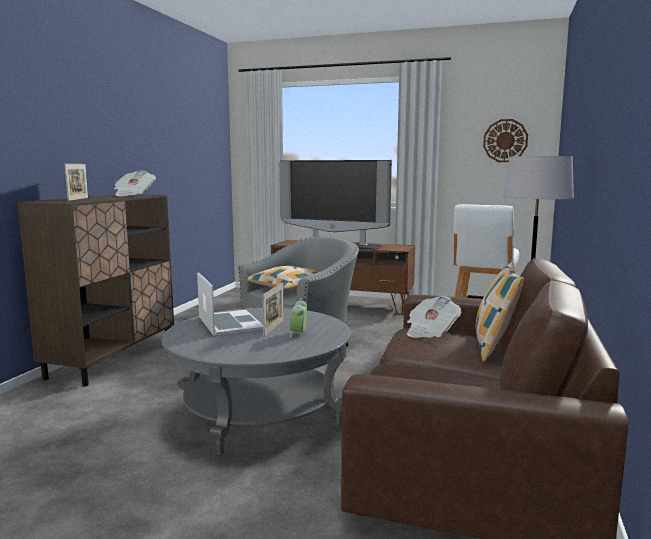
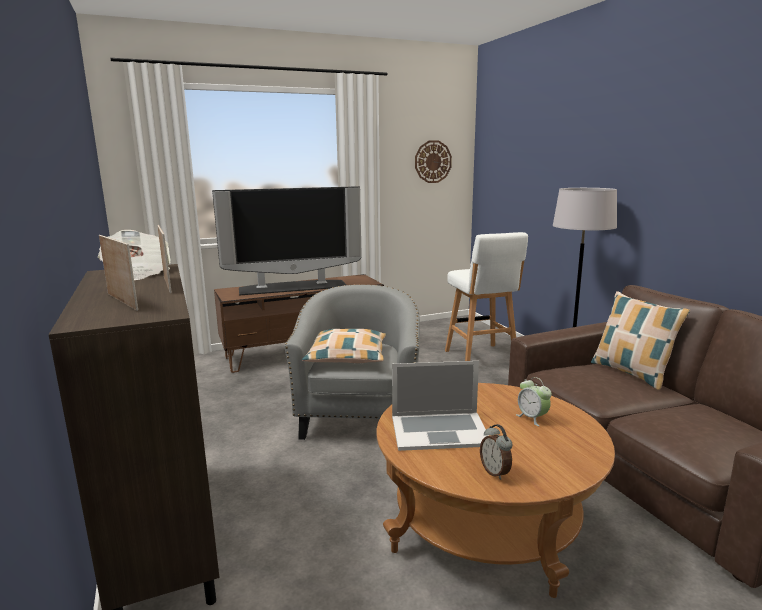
camera: 40 degrees left, 5 degrees up
grey coffee table [162,308,351,455] -> brown coffee table [376,383,615,598]
laptop [197,272,263,336] -> laptop turned 150 degrees clockwise [392,361,489,451]
picture frame [262,282,284,337] -> picture frame moved to [157,225,172,293]
newspaper [407,296,461,338] -> none
none -> alarm clock [480,424,512,480]

